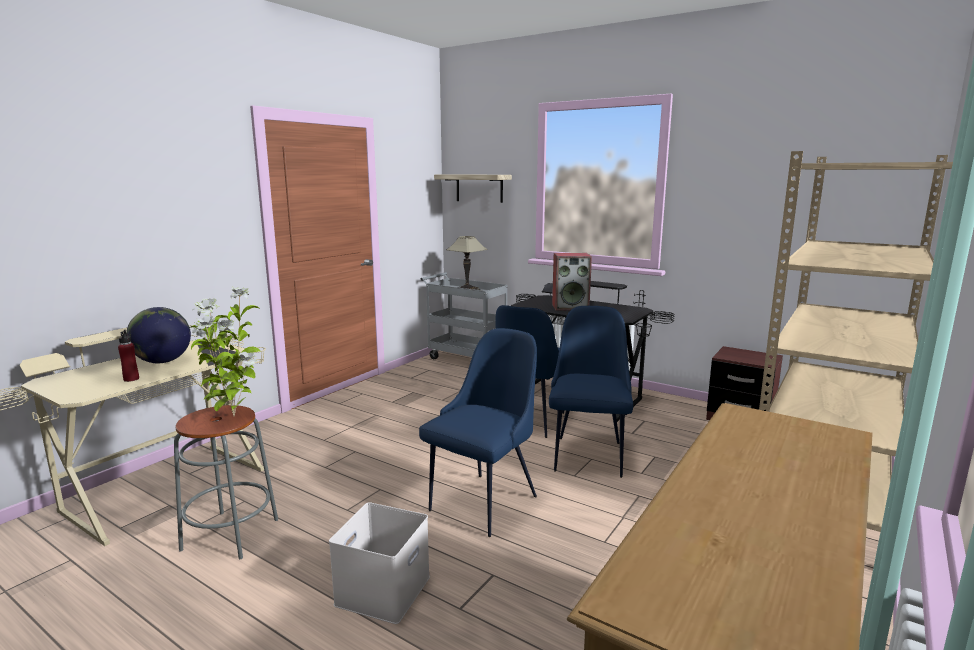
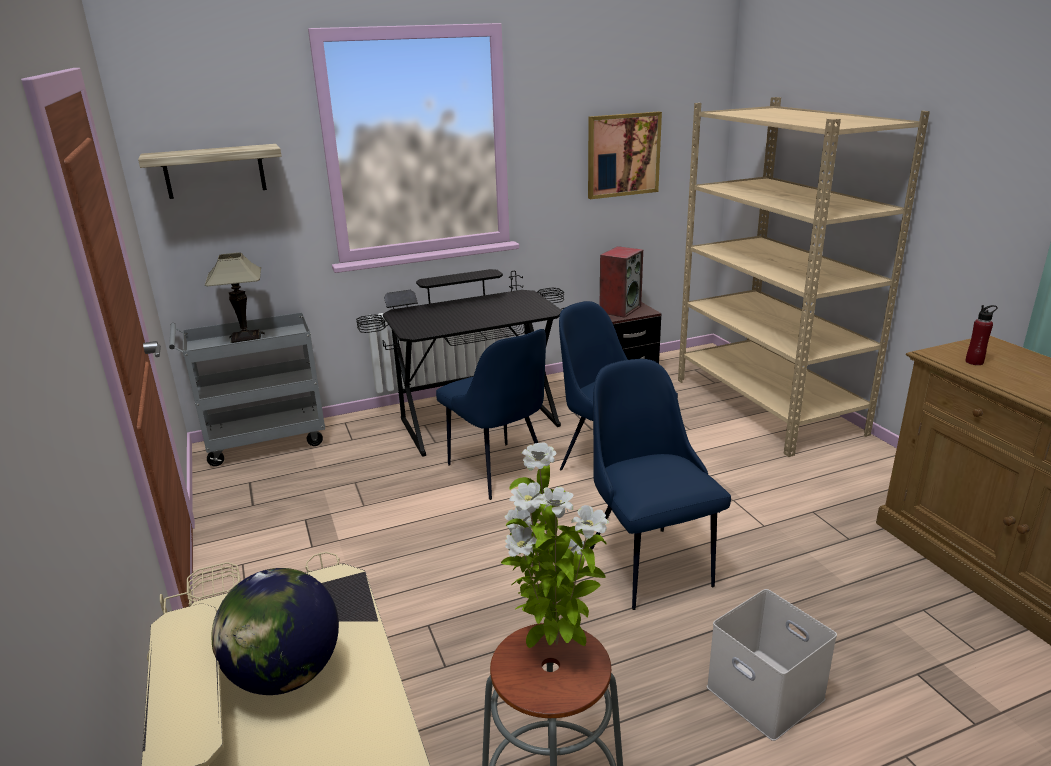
camera: 55 degrees left, 10 degrees up
red bottle [118,330,139,382] -> red bottle moved to [965,305,998,365]
speaker [552,253,592,310] -> speaker moved to [600,246,643,318]
none -> picture [588,112,662,199]

